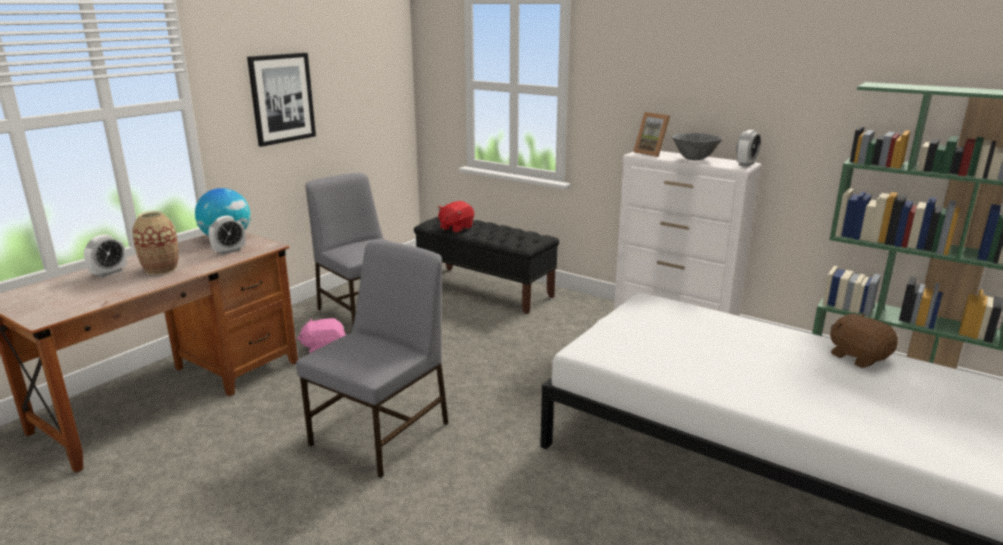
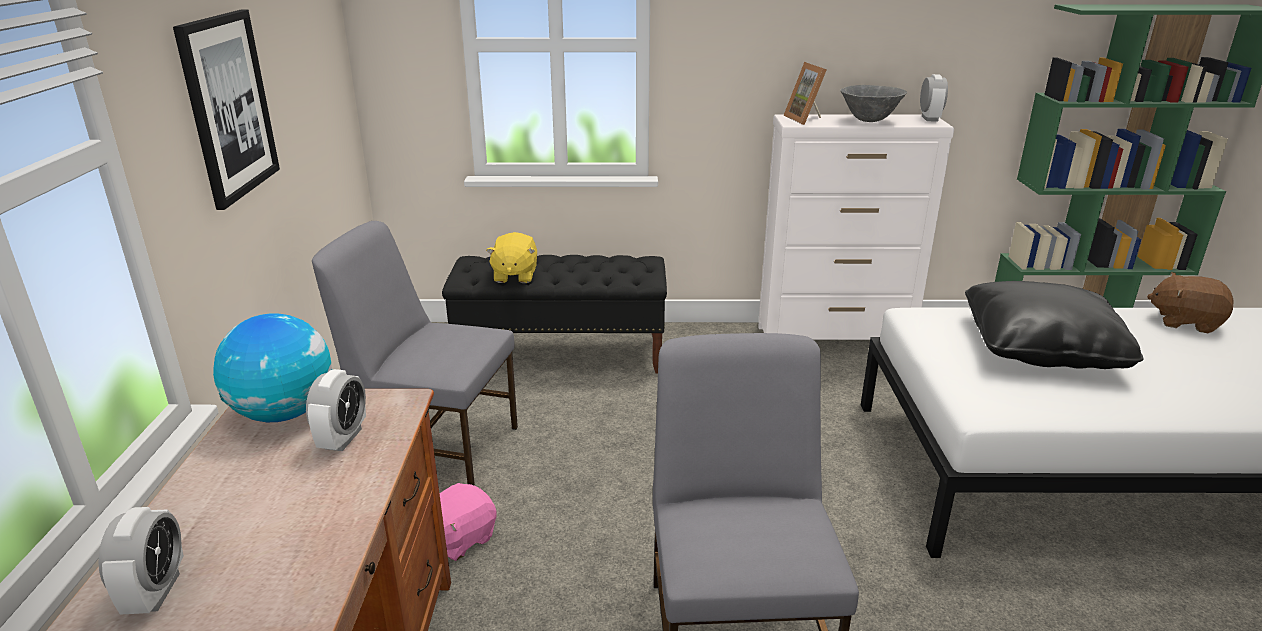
camera: 35 degrees left, 5 degrees up
vase [132,211,179,275] -> none
red plush toy [437,201,474,233] -> yellow plush toy [486,232,537,283]
picture frame [633,112,670,157] -> picture frame turned 60 degrees clockwise [784,62,826,125]
none -> black pillow [965,281,1144,369]

